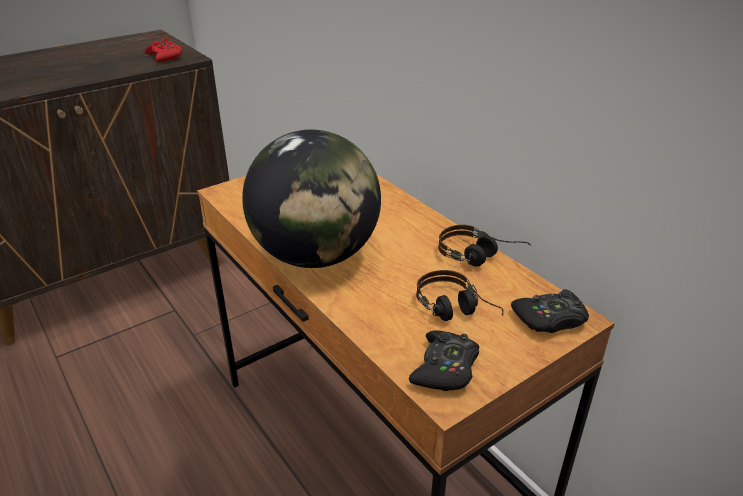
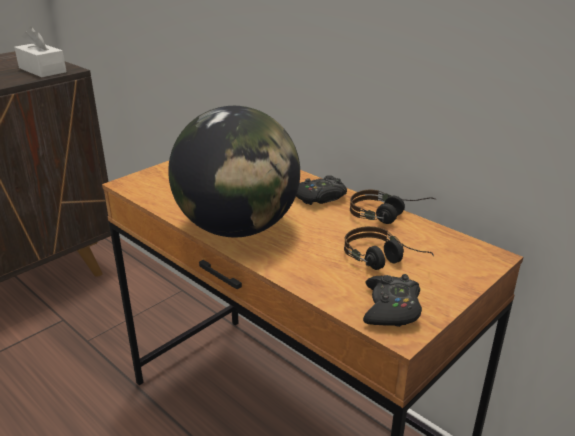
camera: 10 degrees left, 5 degrees down
red game controller [144,38,183,62] -> white tissue box [14,27,67,77]
black game controller [511,290,589,333] -> black game controller moved to [296,175,347,205]

